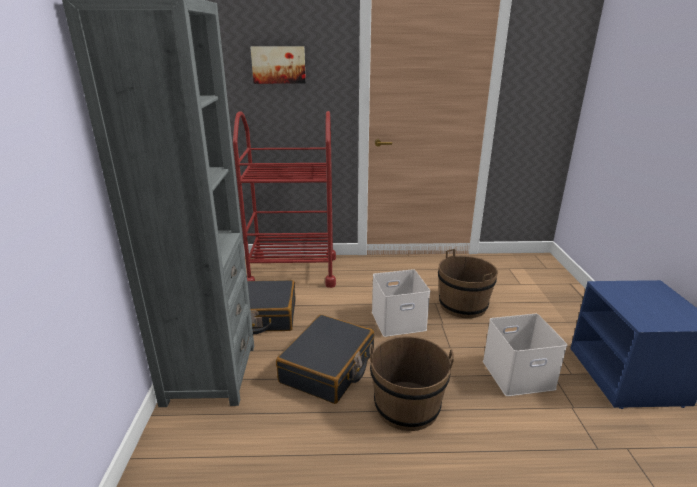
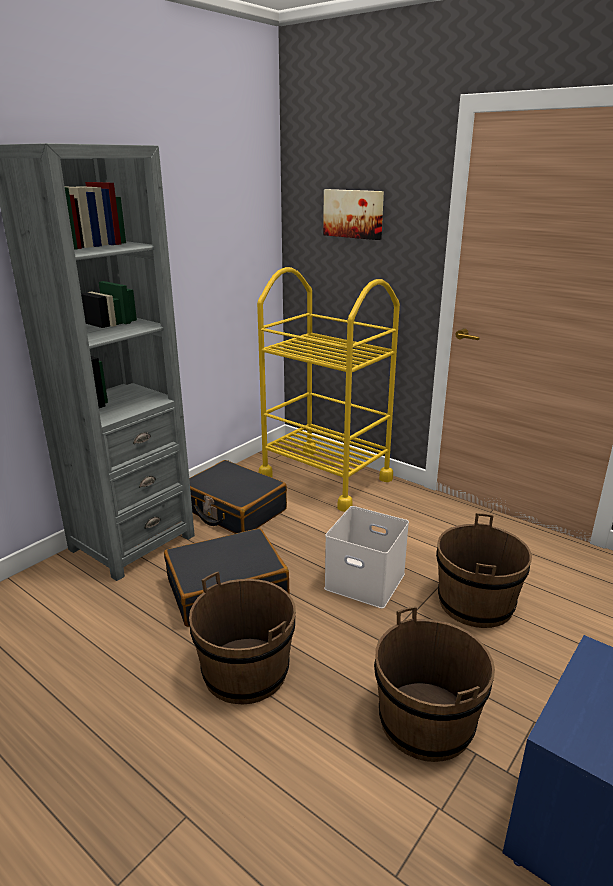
camera: 40 degrees right, 0 degrees up
red cart [233,111,336,288] -> yellow cart [257,267,400,512]
white storage box [483,314,567,396] -> brown bucket [374,606,495,762]

